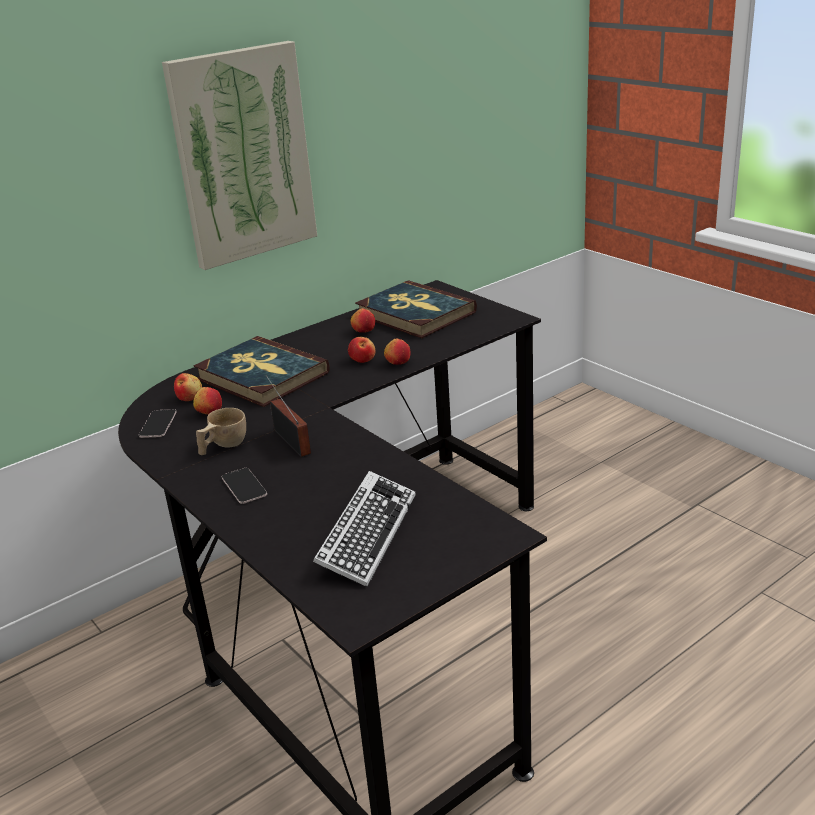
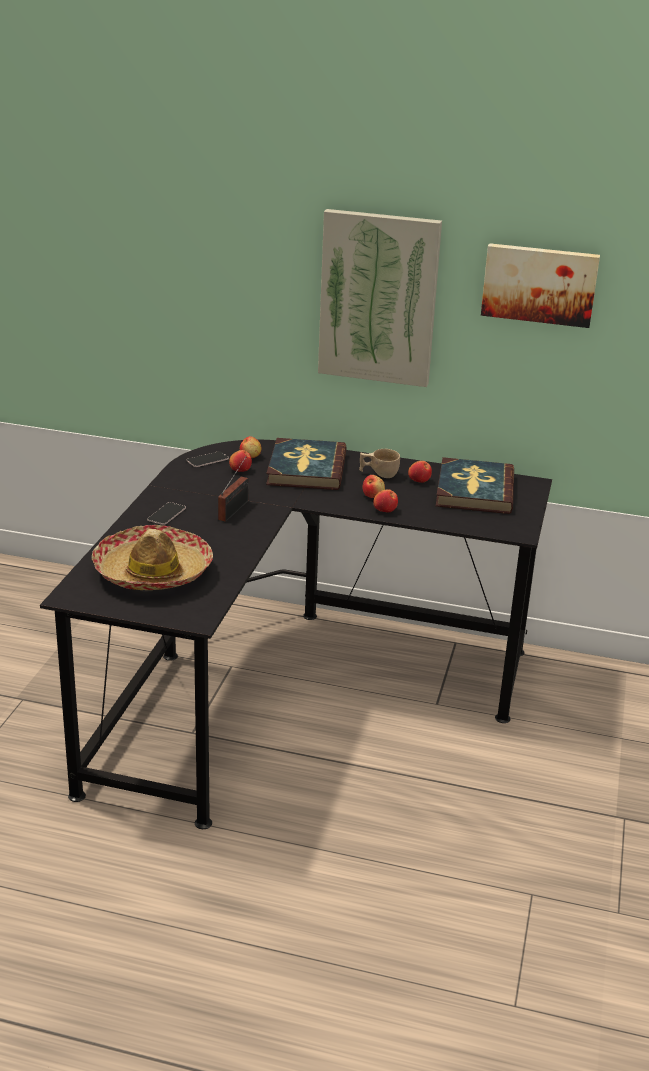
camera: 50 degrees right, 0 degrees up
beige cup [196,408,246,455] -> beige cup moved to [359,449,400,478]
keyboard [313,471,416,587] -> hat [92,525,213,590]
none -> picture [481,243,600,328]

